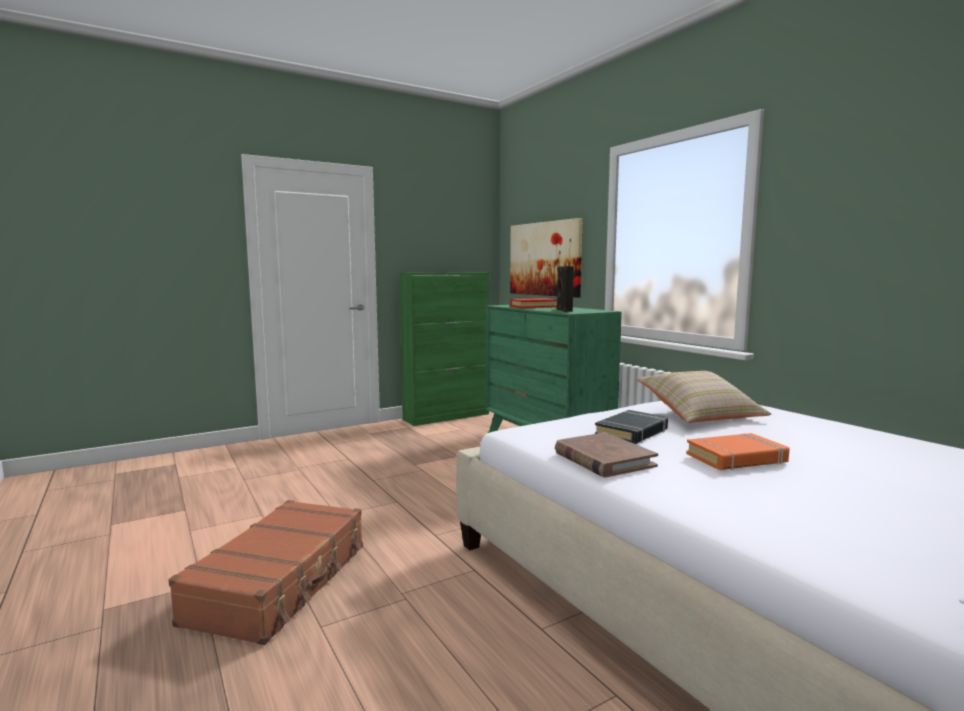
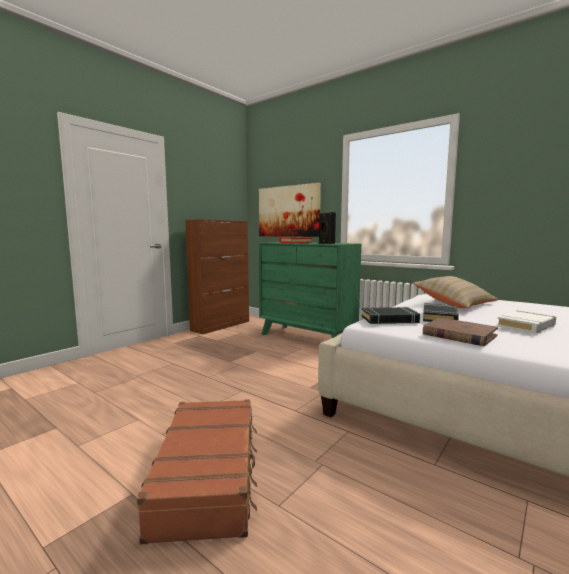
camera: 20 degrees left, 0 degrees up
green cabinet [399,273,489,426] -> brown cabinet [185,219,249,334]
orange book [686,433,790,470] -> white book [497,310,556,334]
none -> black book [362,307,420,324]

